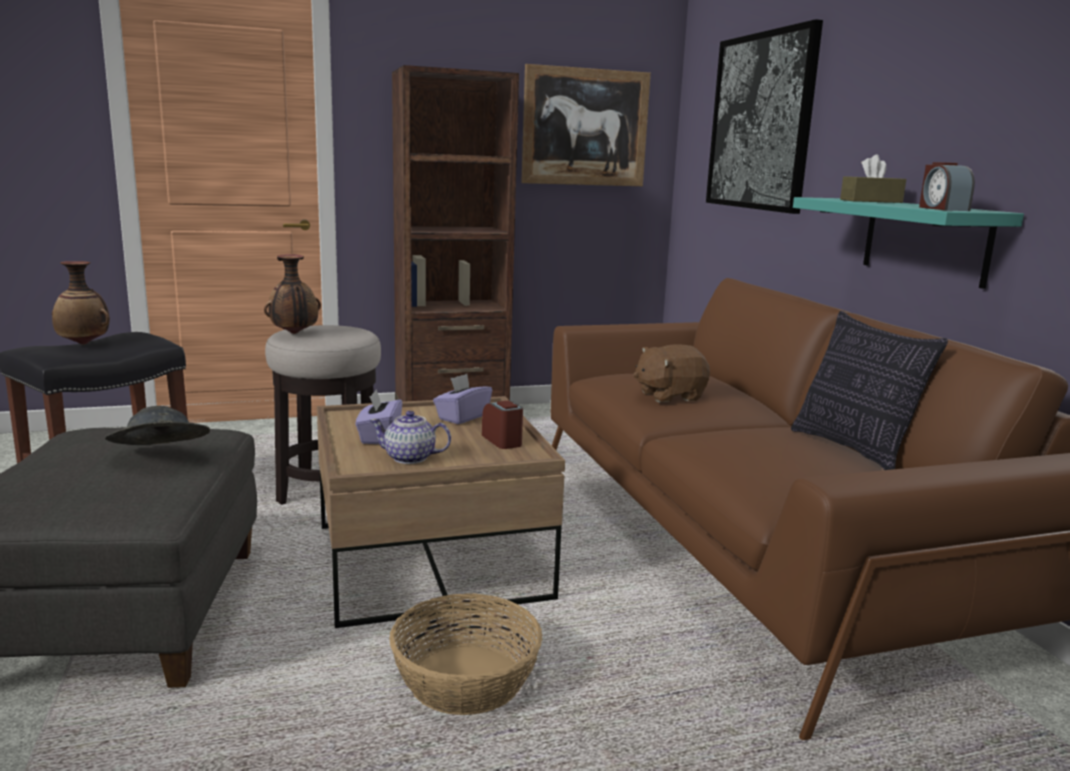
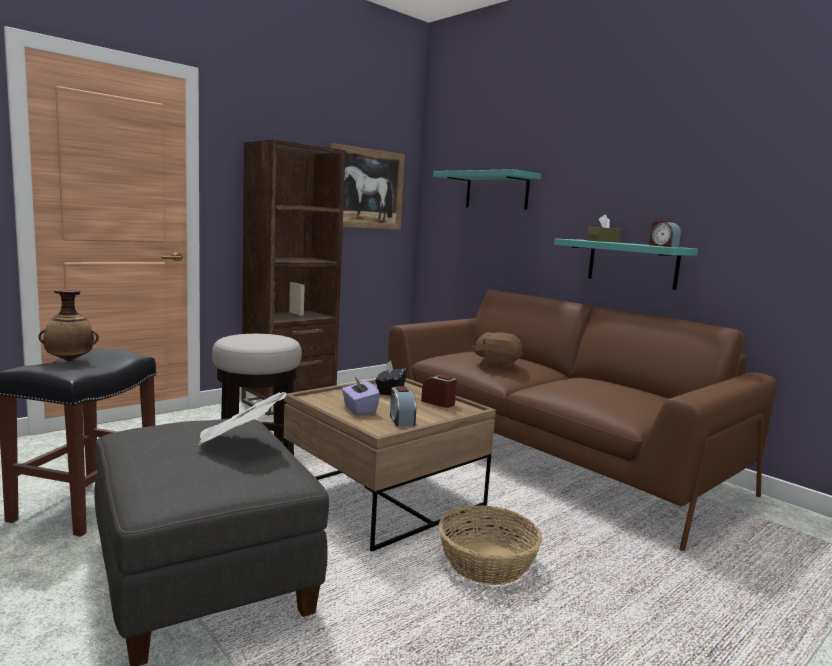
camera: 25 degrees left, 5 degrees down
grey hat [105,406,210,445] -> newspaper [198,392,287,445]
vase [264,254,321,334] -> none
teapot [369,411,451,464] -> alarm clock [390,386,416,427]
purple tissue box [433,374,492,424] -> black tissue box [376,360,407,395]
brown plush toy [633,344,710,402] -> brown plush toy turned 60 degrees clockwise [472,332,523,370]
picture [706,19,823,214] -> turquoise shelf [433,169,541,209]
pillow [791,311,948,470] -> none

